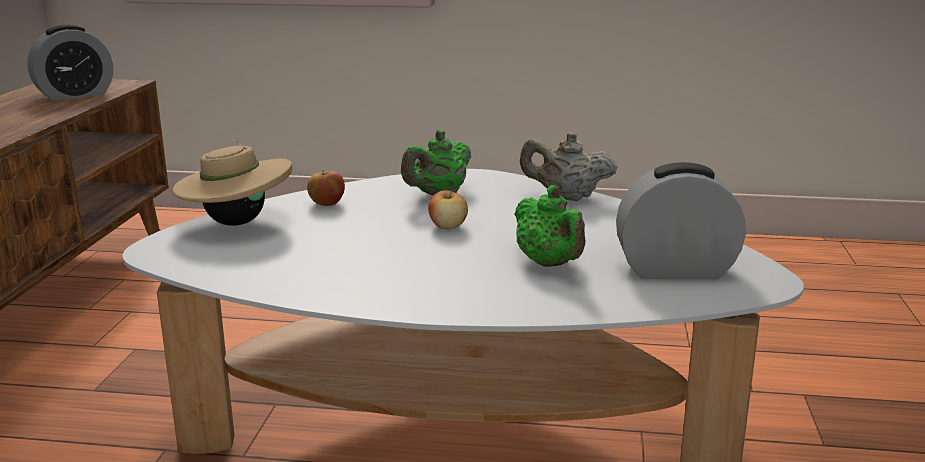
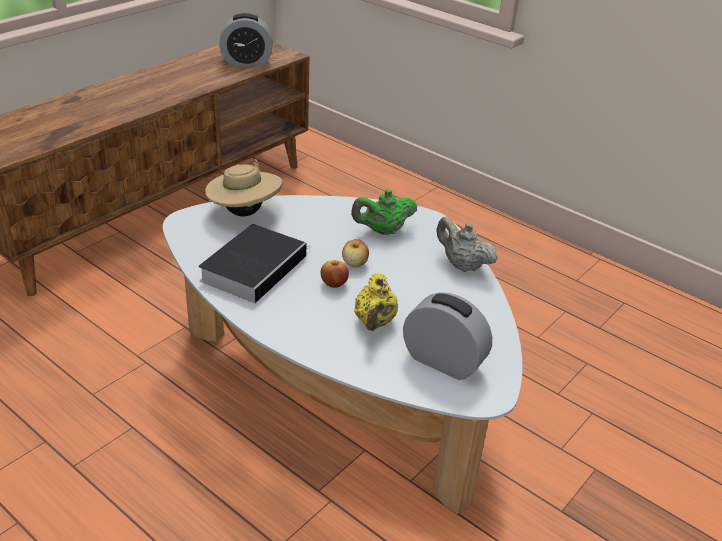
camera: 30 degrees right, 15 degrees up
apple [307,170,345,206] -> apple moved to [320,260,349,288]
green teapot [514,185,586,267] -> yellow teapot [354,273,398,331]
none -> book [199,224,311,303]

